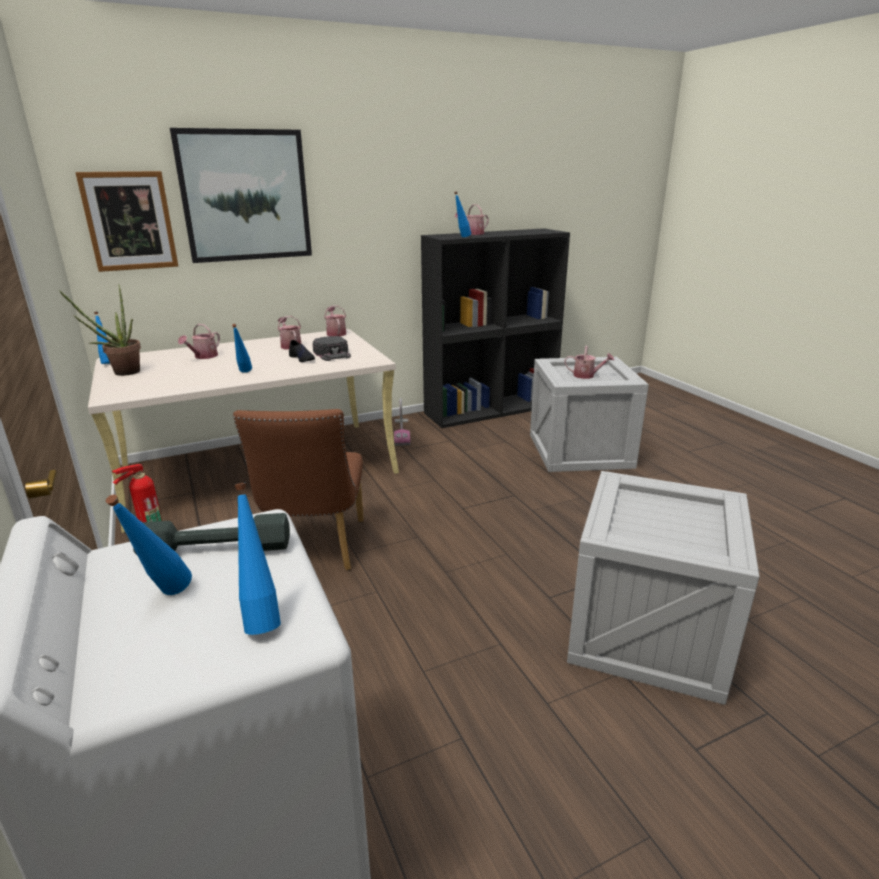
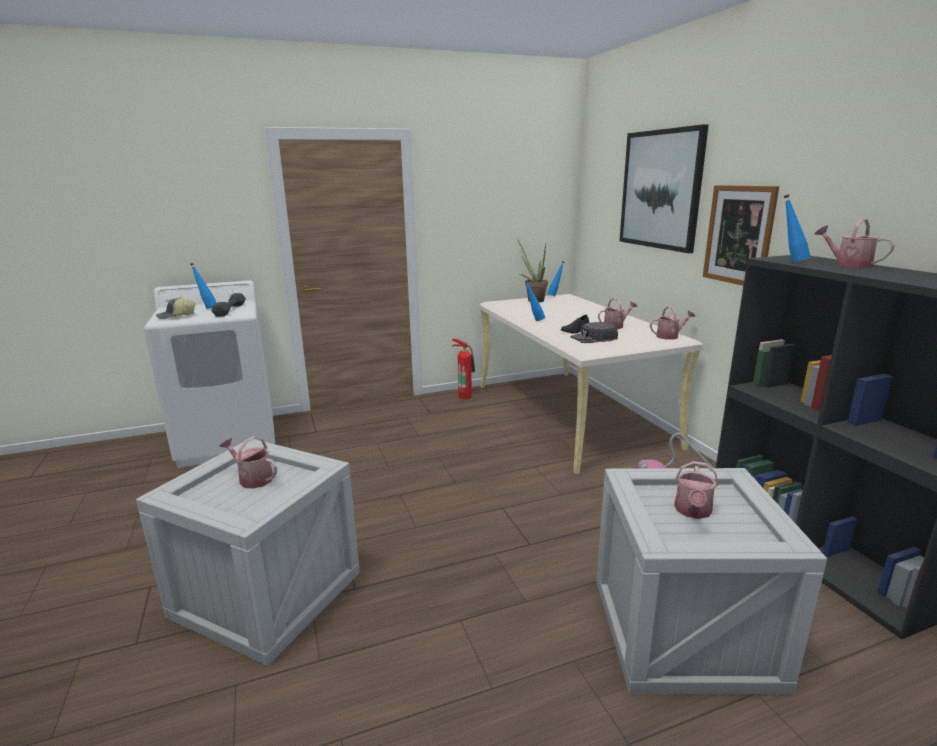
camera: 95 degrees right, 5 degrees down
picture [75,171,178,272] -> picture moved to [703,185,779,286]
watering can [178,324,220,359] -> watering can moved to [220,436,277,489]
brown chair [233,409,364,570] -> none
blue bottle [235,483,281,635] -> cap [156,297,196,319]

